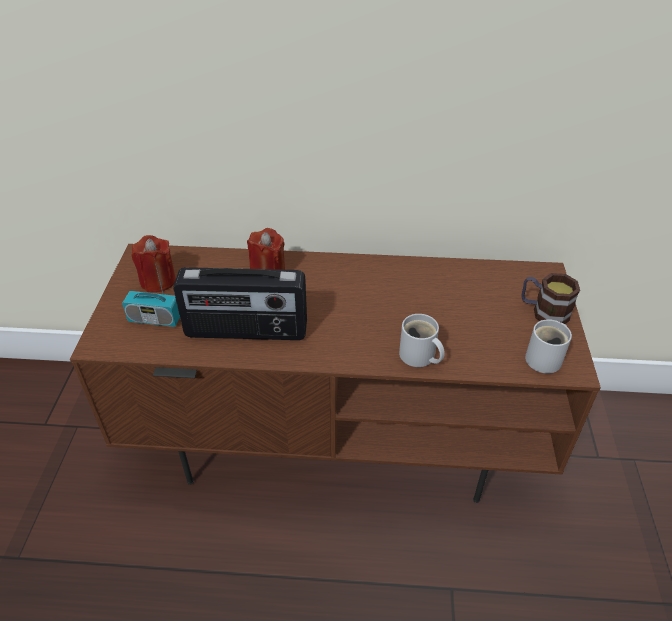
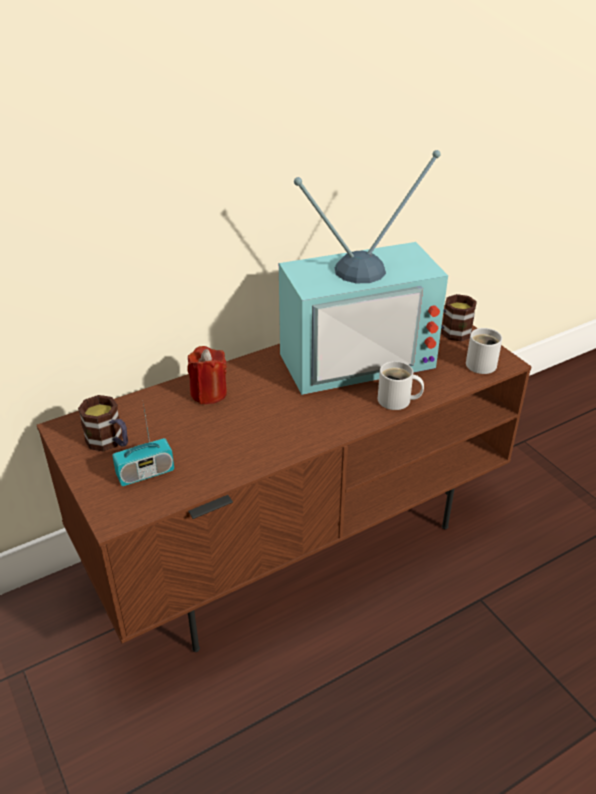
camera: 35 degrees left, 5 degrees down
red candle [131,235,176,292] -> mug [78,395,128,452]
radio [173,267,307,340] -> none
none -> television [279,150,448,395]

